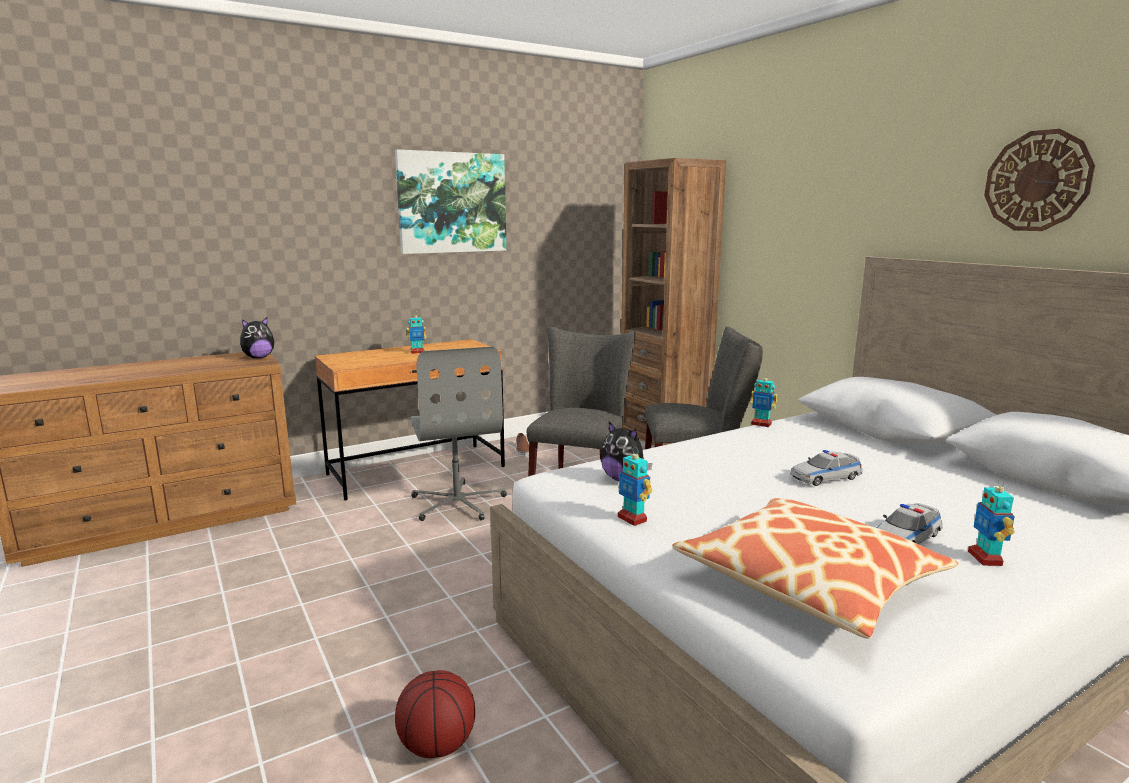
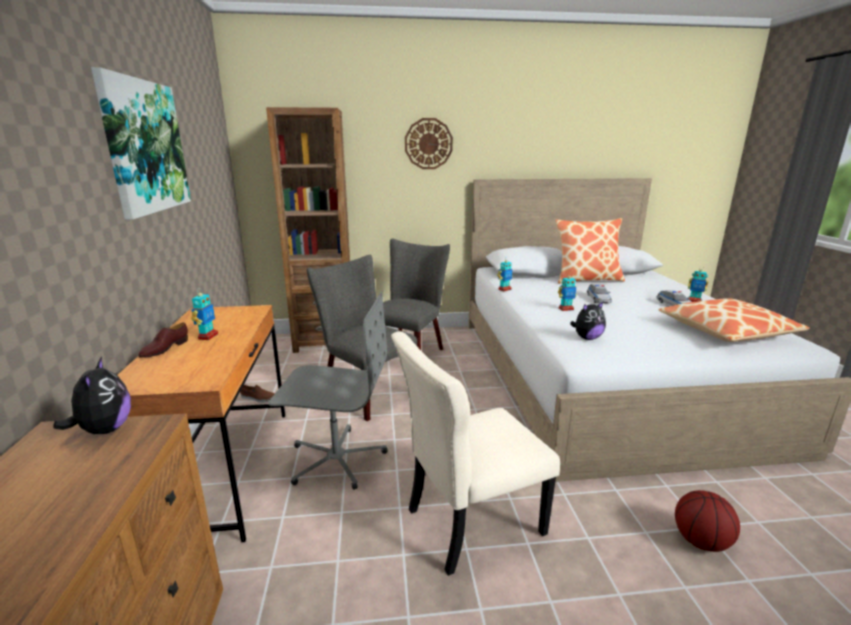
camera: 65 degrees left, 5 degrees up
toy robot [618,447,652,526] -> toy robot moved to [558,274,577,311]
wall clock [984,129,1095,231] -> wall clock moved to [405,118,453,169]
none -> brown shoe [138,322,188,358]
none -> beige chair [391,331,560,576]
none -> pillow [555,218,625,284]

